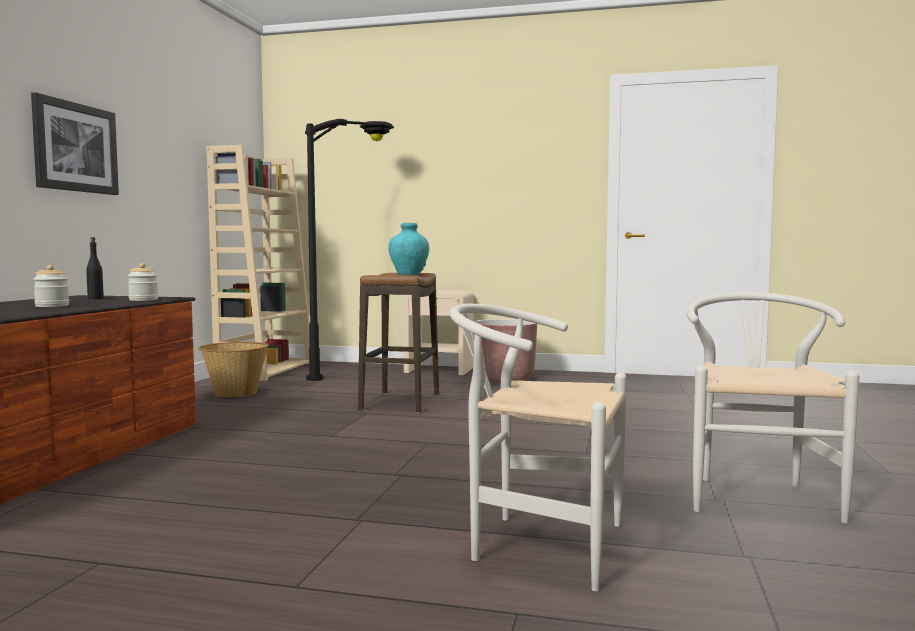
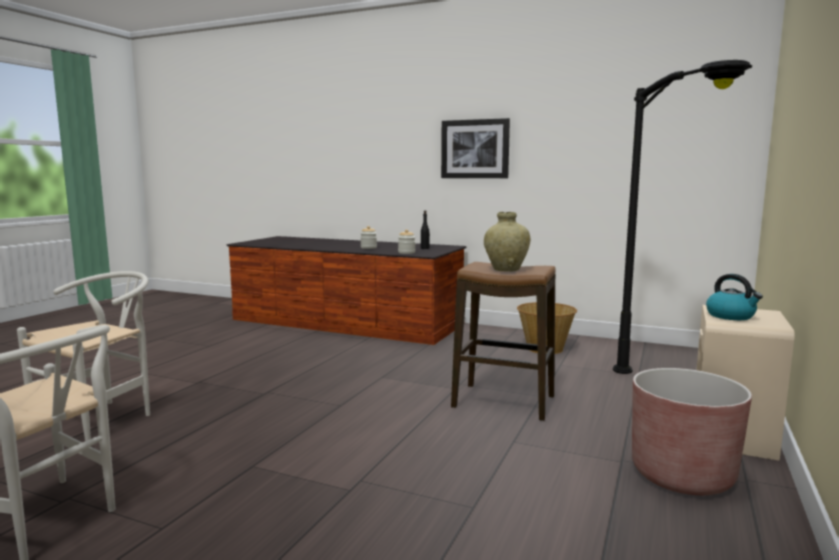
camera: 100 degrees right, 5 degrees up
beige bookcase [207,145,310,381] -> none
turquoise vase [388,223,429,275] -> beige vase [484,212,530,271]
none -> kettle [706,274,763,320]

